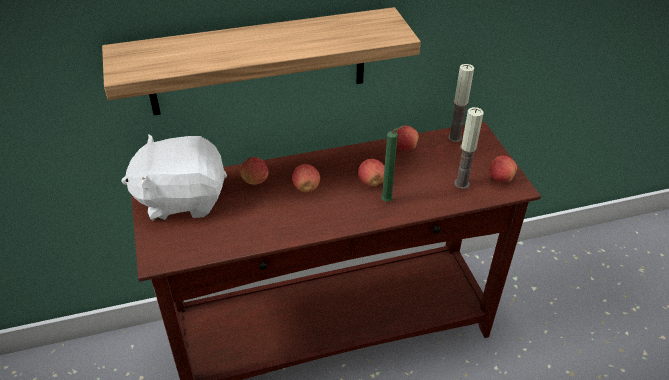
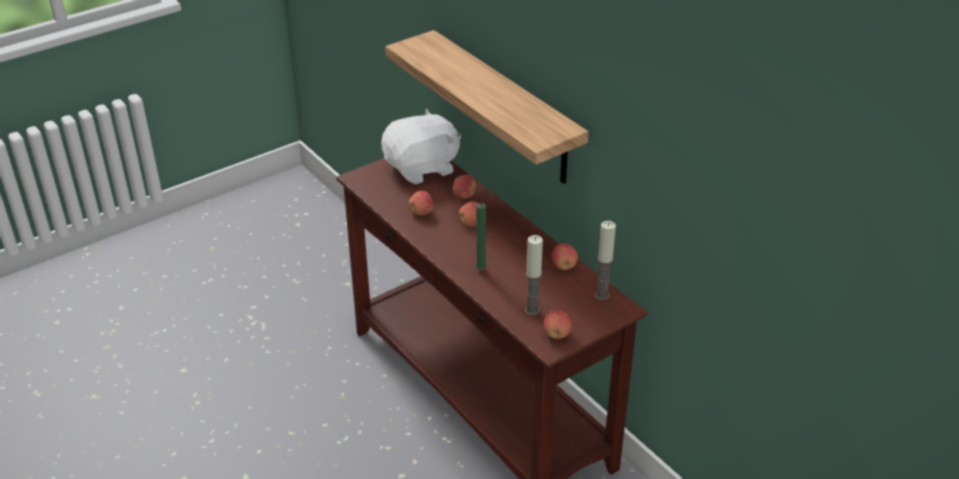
camera: 70 degrees right, 5 degrees down
white plush toy [121,134,227,221] -> white plush toy turned 90 degrees clockwise [381,109,461,184]
apple [358,159,385,186] -> apple moved to [409,191,434,215]

